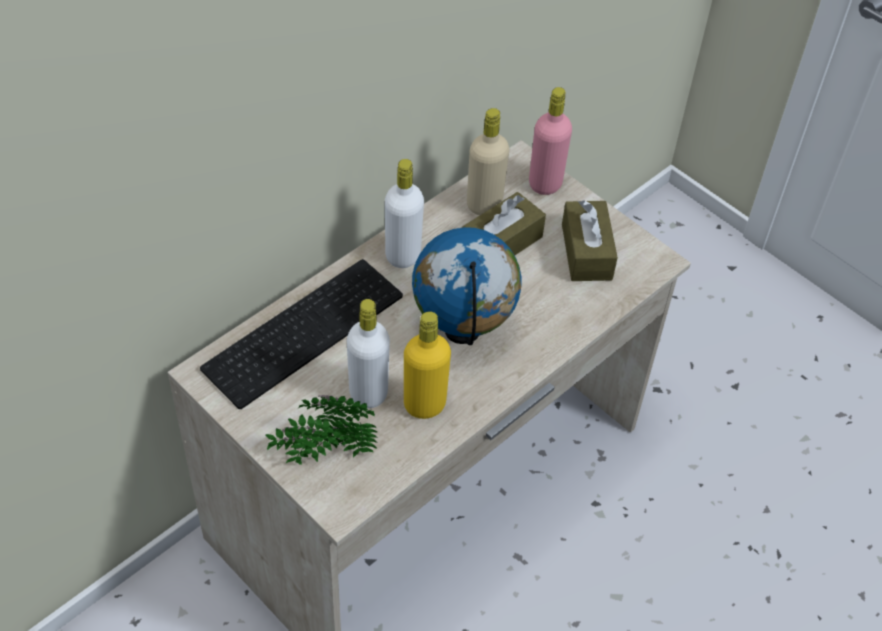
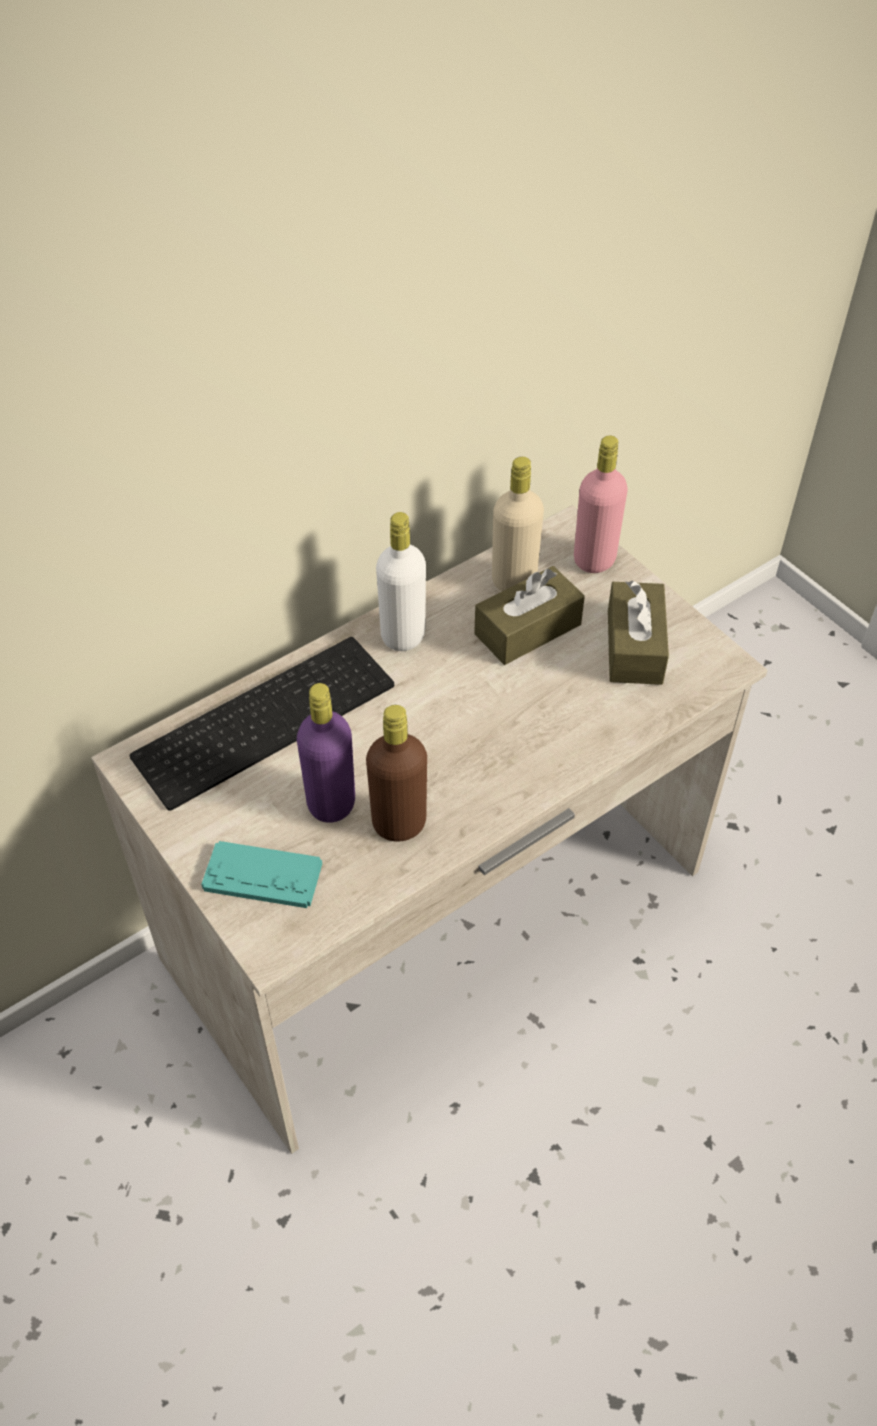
camera: 10 degrees right, 0 degrees up
potted plant [265,395,378,465] -> turquoise game controller [201,841,322,908]
white bottle [347,299,390,408] -> purple bottle [297,683,355,823]
yellow bottle [404,311,451,419] -> brown bottle [366,705,427,842]
globe [412,227,521,345] -> none

